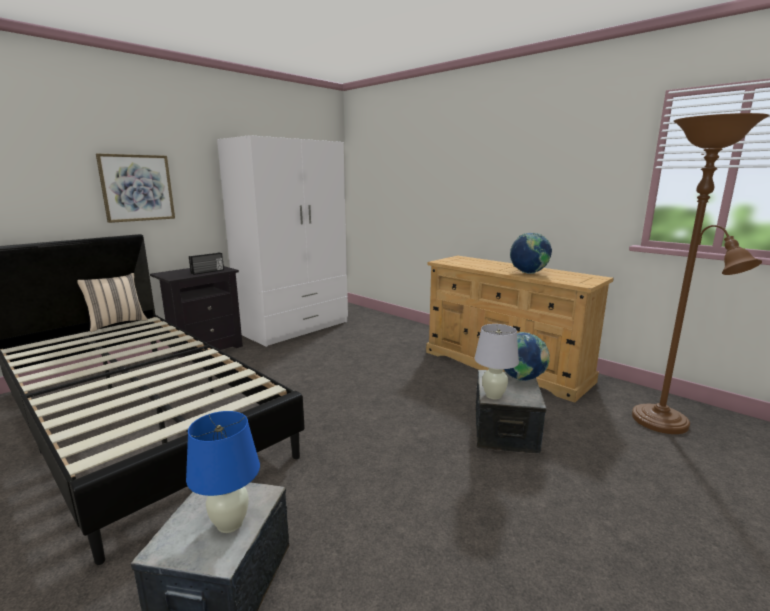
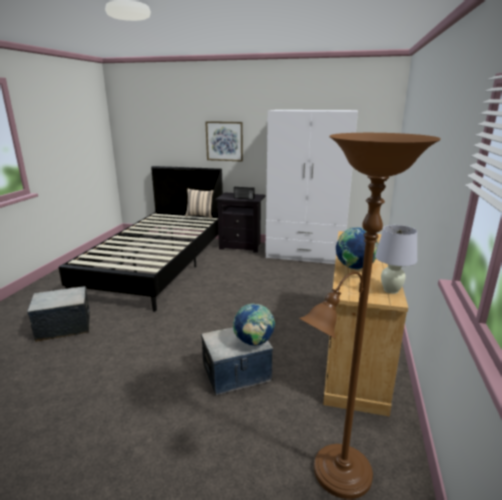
camera: 60 degrees right, 5 degrees up
blue table lamp [186,411,260,533] -> none
white table lamp [474,324,519,399] -> white table lamp moved to [375,225,417,294]

